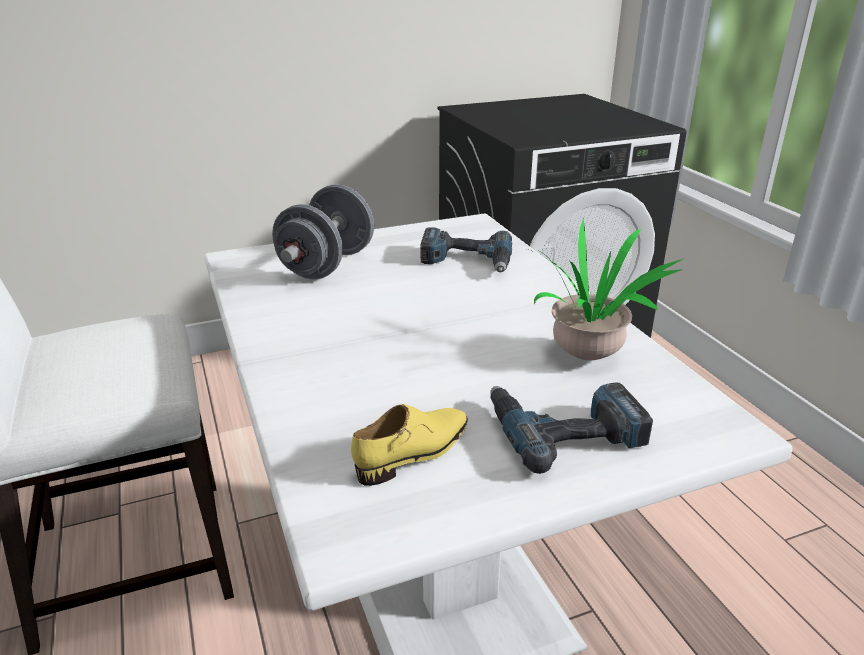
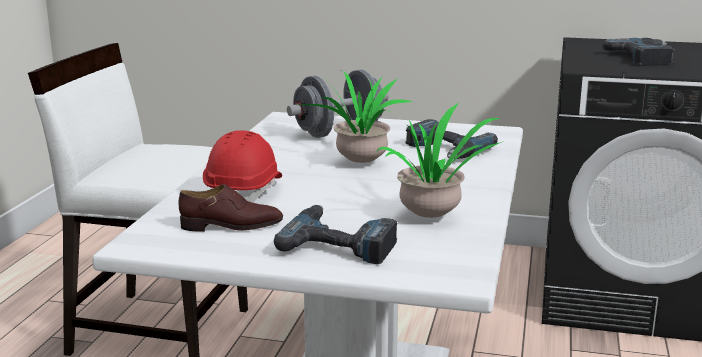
camera: 35 degrees right, 10 degrees down
yellow shoe [351,404,468,486] -> brown shoe [178,184,283,231]
none -> red hard hat [203,130,282,203]
none -> potted plant [299,71,412,163]
none -> power drill [602,38,675,66]

